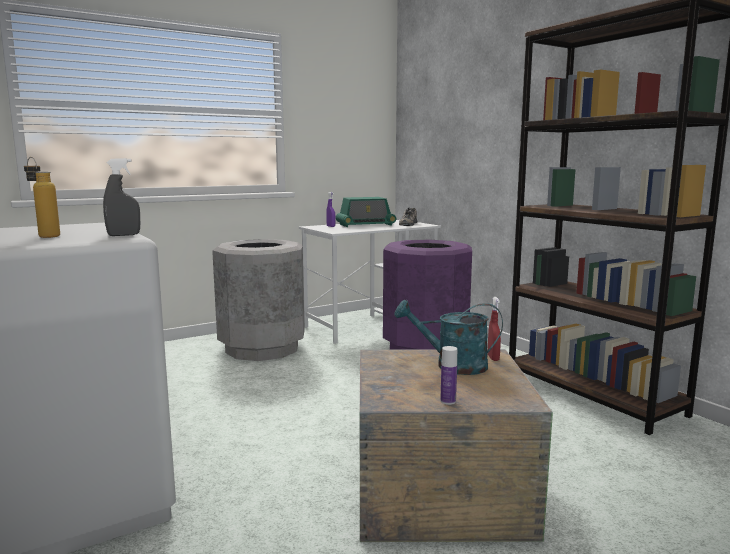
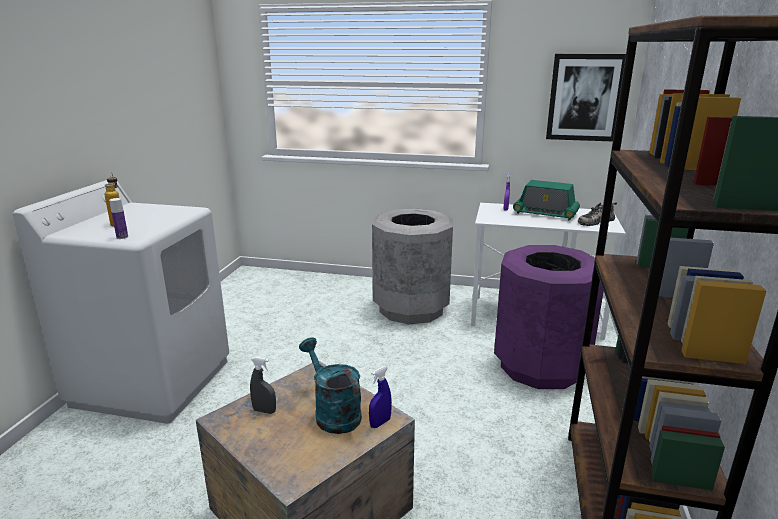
camera: 45 degrees right, 10 degrees up
grey spray bottle [103,158,140,236] -> grey spray bottle moved to [250,357,276,414]
bottle [440,346,457,405] -> bottle moved to [109,198,128,239]
red spray bottle [488,297,501,361] -> blue spray bottle [369,367,392,428]
none -> picture [546,54,626,141]

